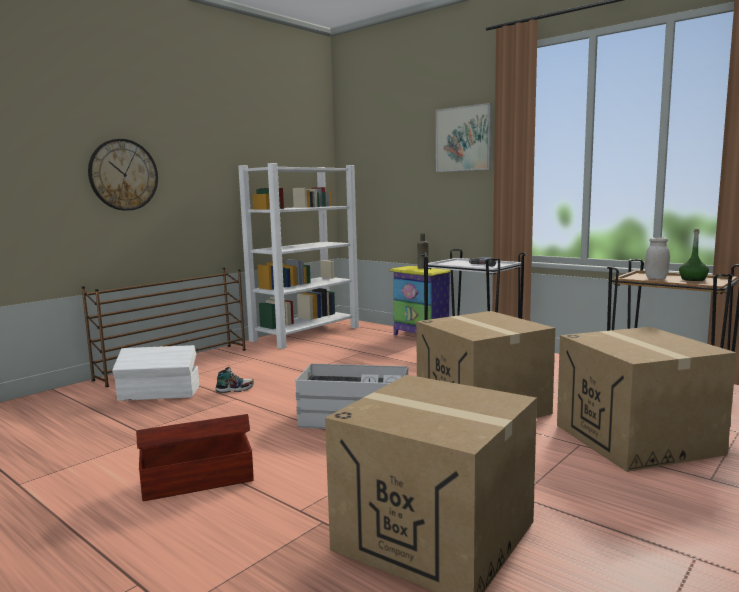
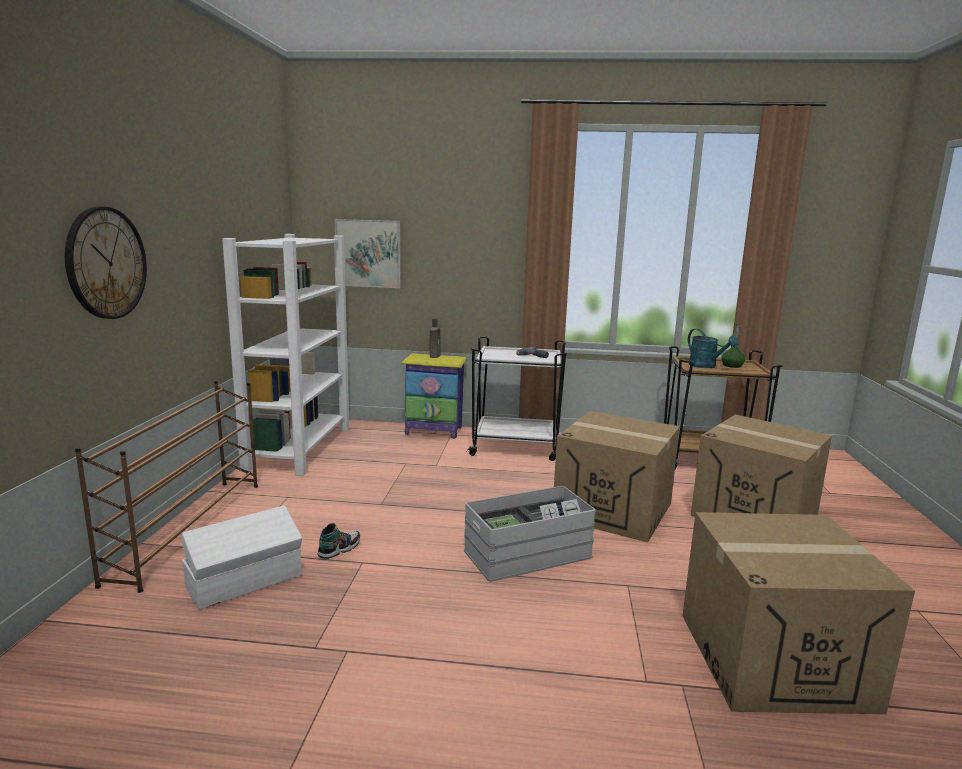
camera: 35 degrees left, 5 degrees up
brown storage box [136,414,254,501] -> none
picture [436,103,492,172] -> picture moved to [334,219,401,288]
white jar [645,237,670,279] -> turquoise watering can [688,329,738,368]

